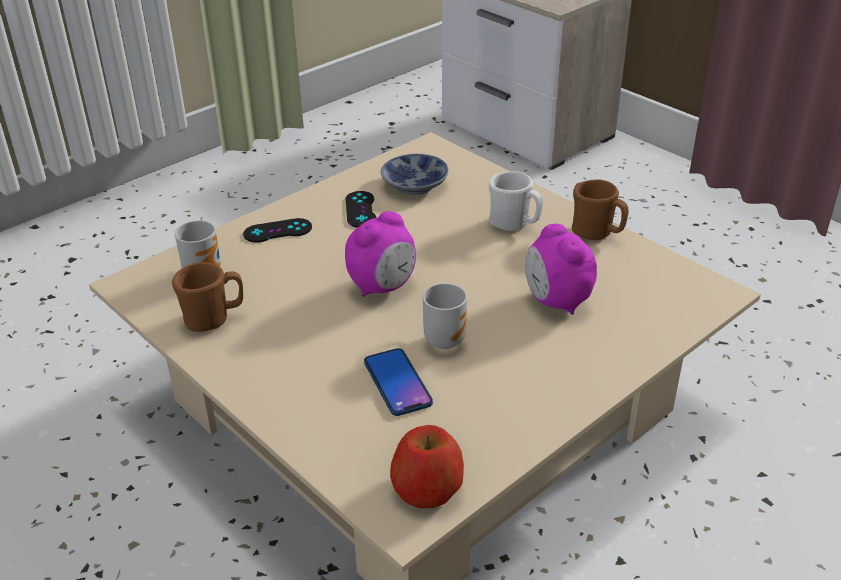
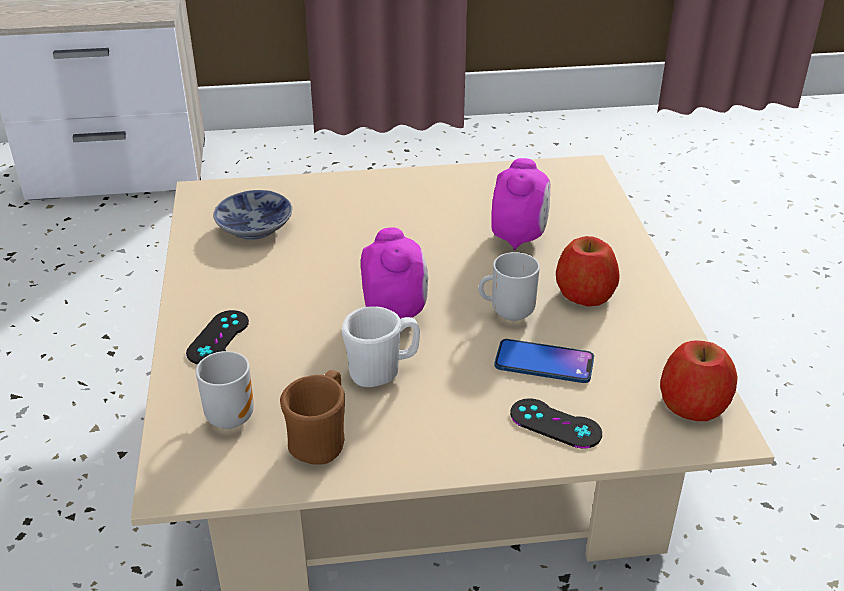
camera: 55 degrees left, 0 degrees up
black game controller [345,191,376,228] -> black game controller moved to [510,398,602,449]
white mug [489,171,543,231] -> white mug moved to [342,306,420,387]
alarm clock [525,224,597,315] -> alarm clock turned 90 degrees counterclockwise [491,158,550,250]
brown mug [572,179,629,240] -> none
none -> apple [556,236,620,306]

